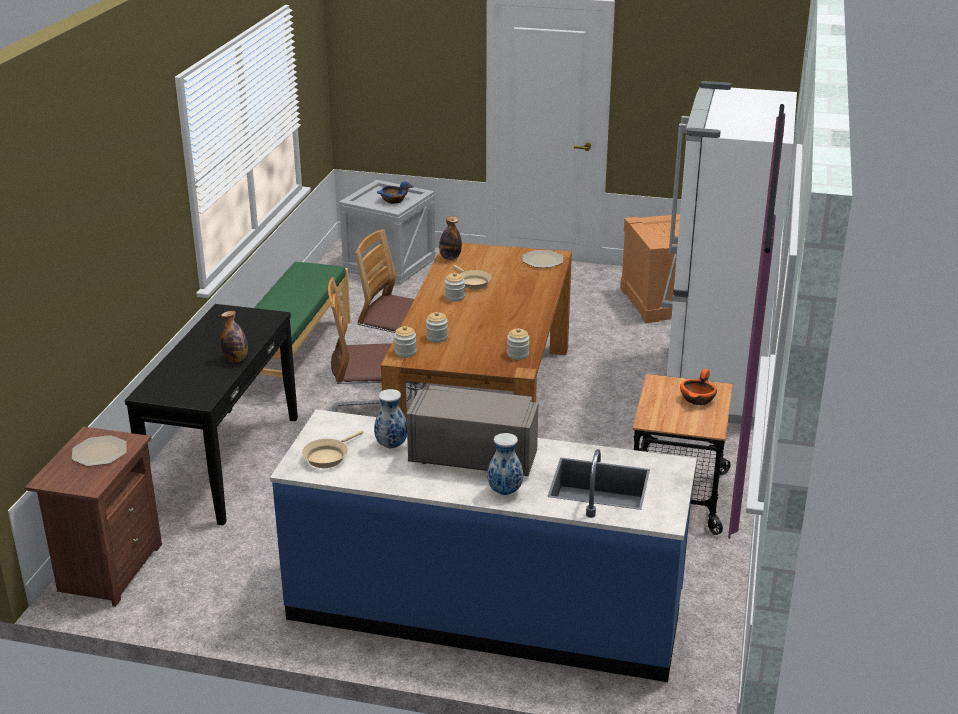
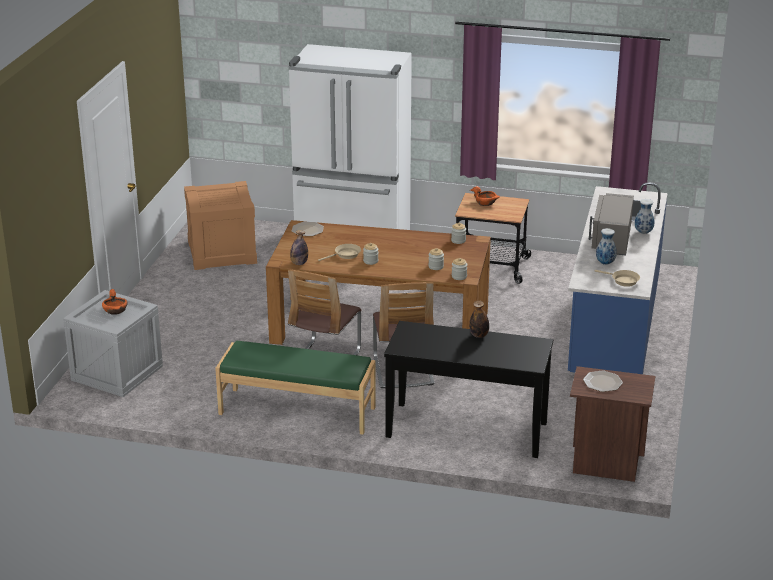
camera: 90 degrees left, 0 degrees up
blue bowl [377,181,413,204] -> orange bowl [102,289,128,315]

